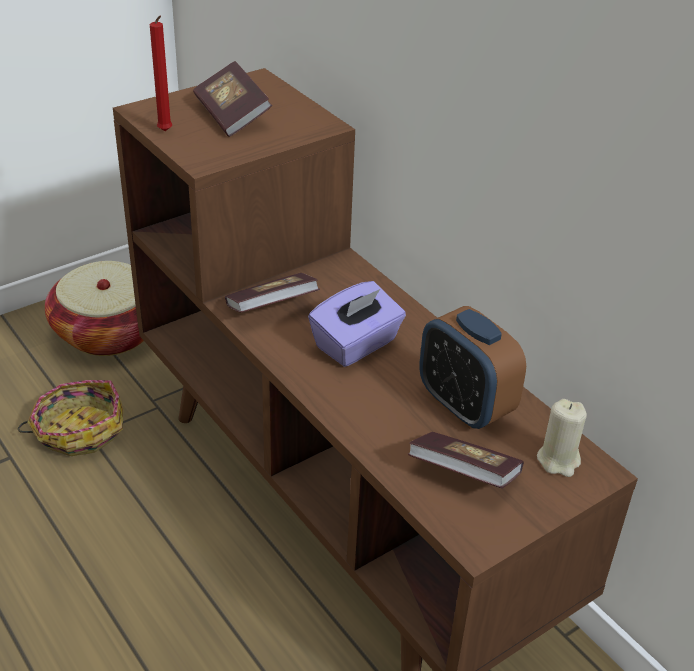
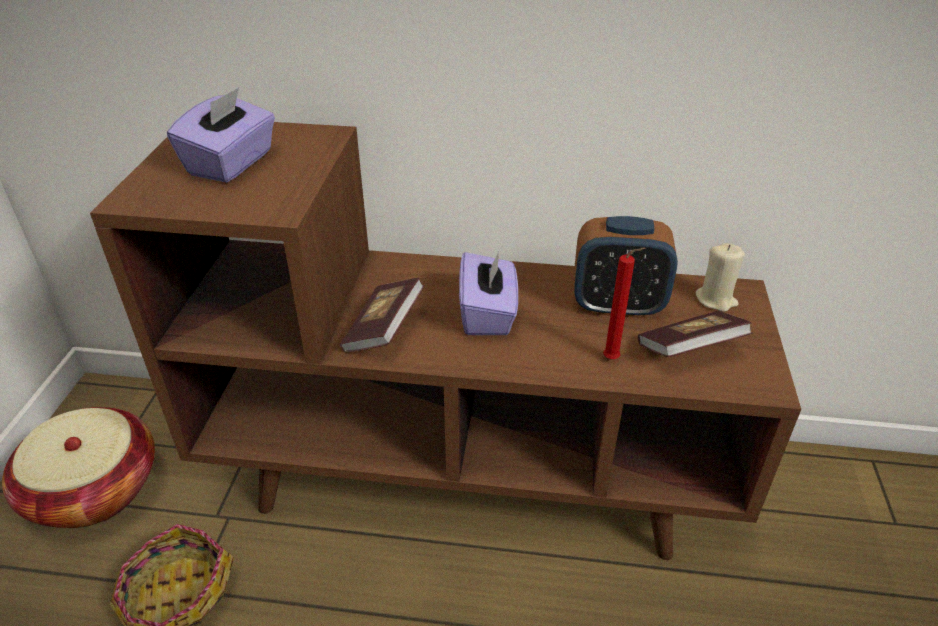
camera: 45 degrees left, 0 degrees up
red candle [150,16,172,131] -> red candle moved to [603,247,645,359]
book [193,61,272,137] -> purple tissue box [167,87,275,183]

